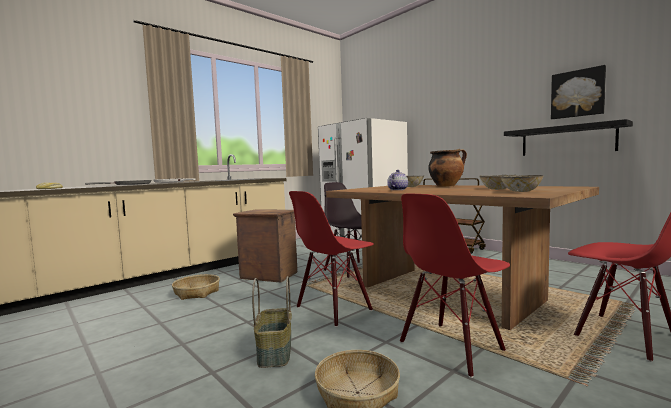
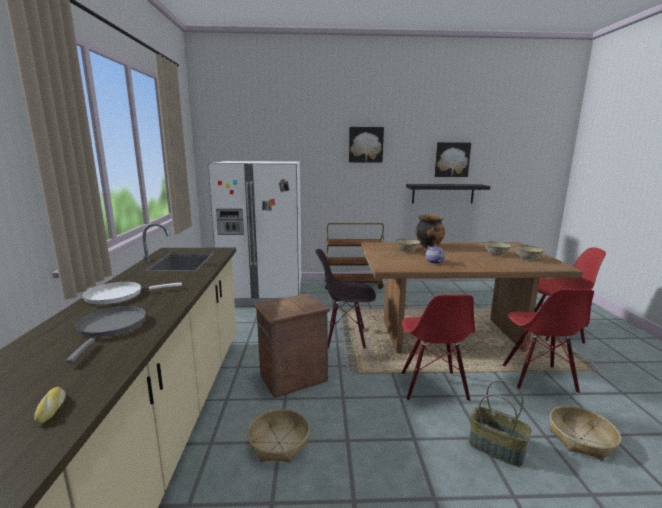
camera: 50 degrees left, 10 degrees up
none -> picture [349,127,384,163]

